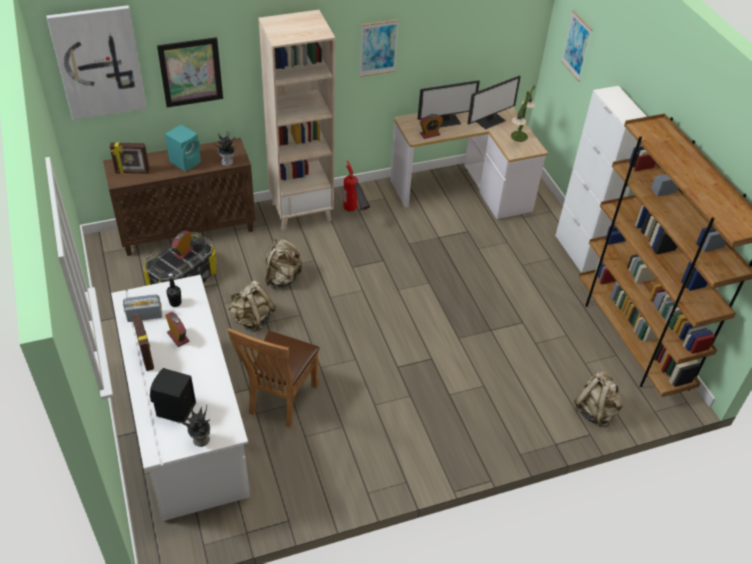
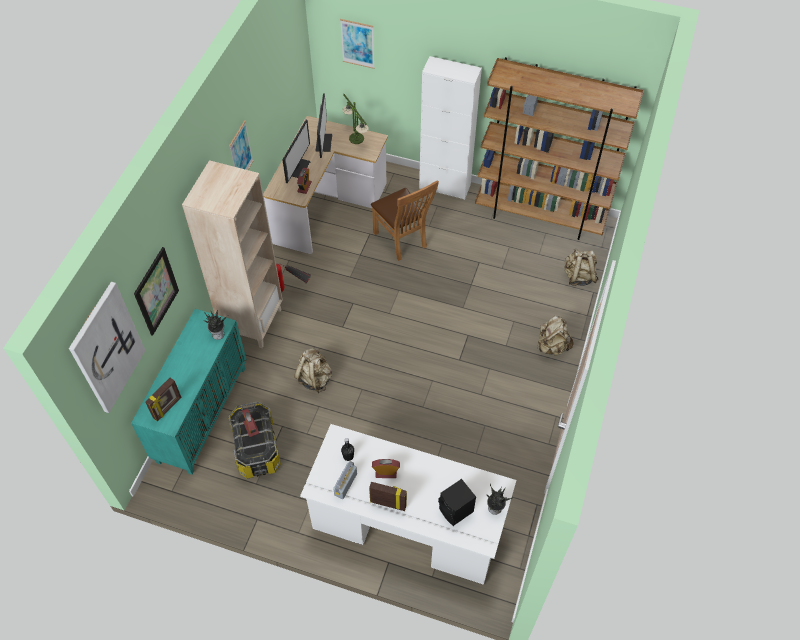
camera: 50 degrees left, 10 degrees up
brown cabinet [103,138,255,256] -> turquoise cabinet [131,309,247,475]
turquoise speaker [165,124,201,171] -> none
brown chair [227,328,320,428] -> brown chair moved to [371,180,439,261]
beige backpack [228,281,276,332] -> beige backpack moved to [537,315,574,356]

